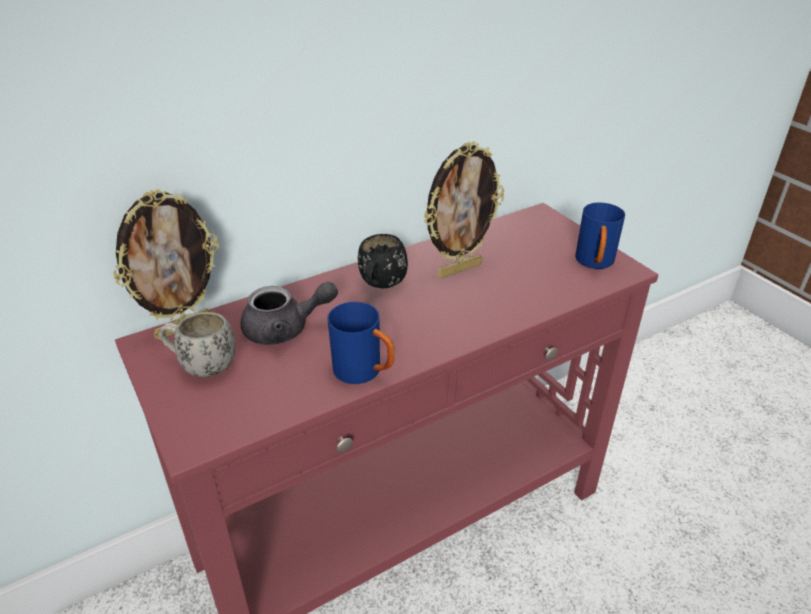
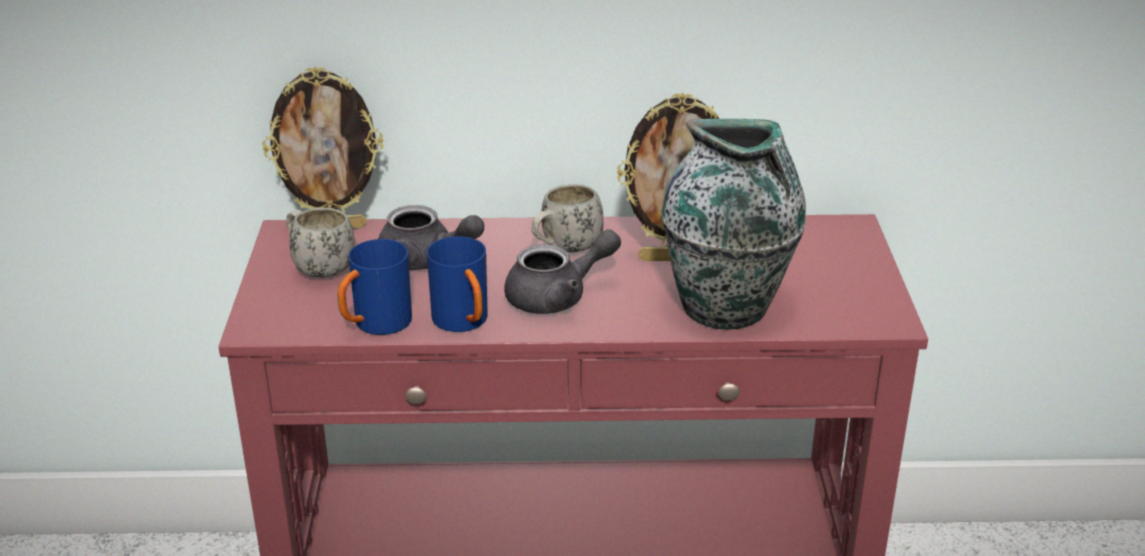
camera: 30 degrees right, 5 degrees down
black mug [358,234,408,288] -> white mug [531,184,604,253]
blue mug [575,202,625,269] -> blue mug moved to [337,239,412,335]
none -> grey teapot [505,229,621,314]
none -> vase [661,119,806,330]

